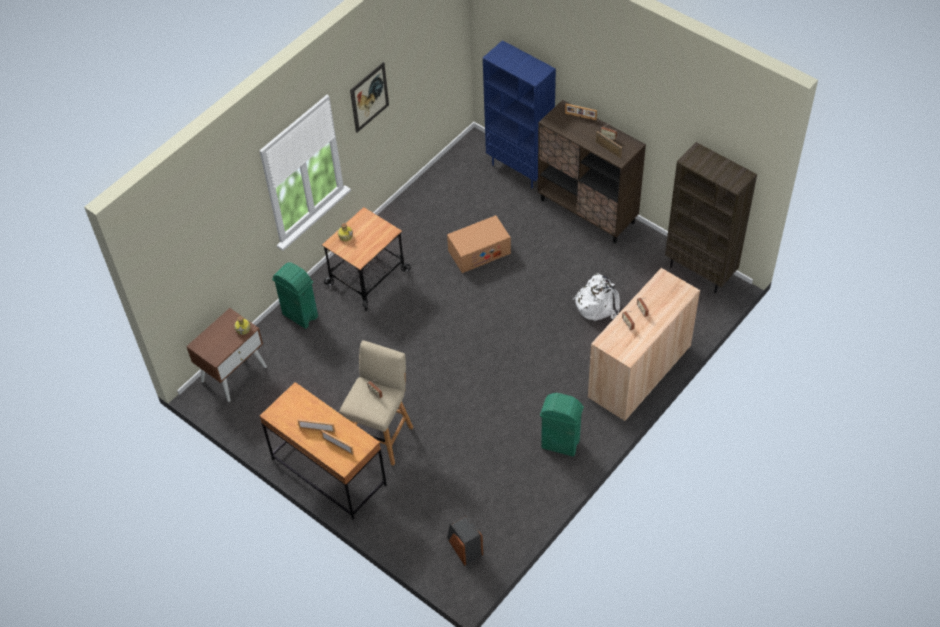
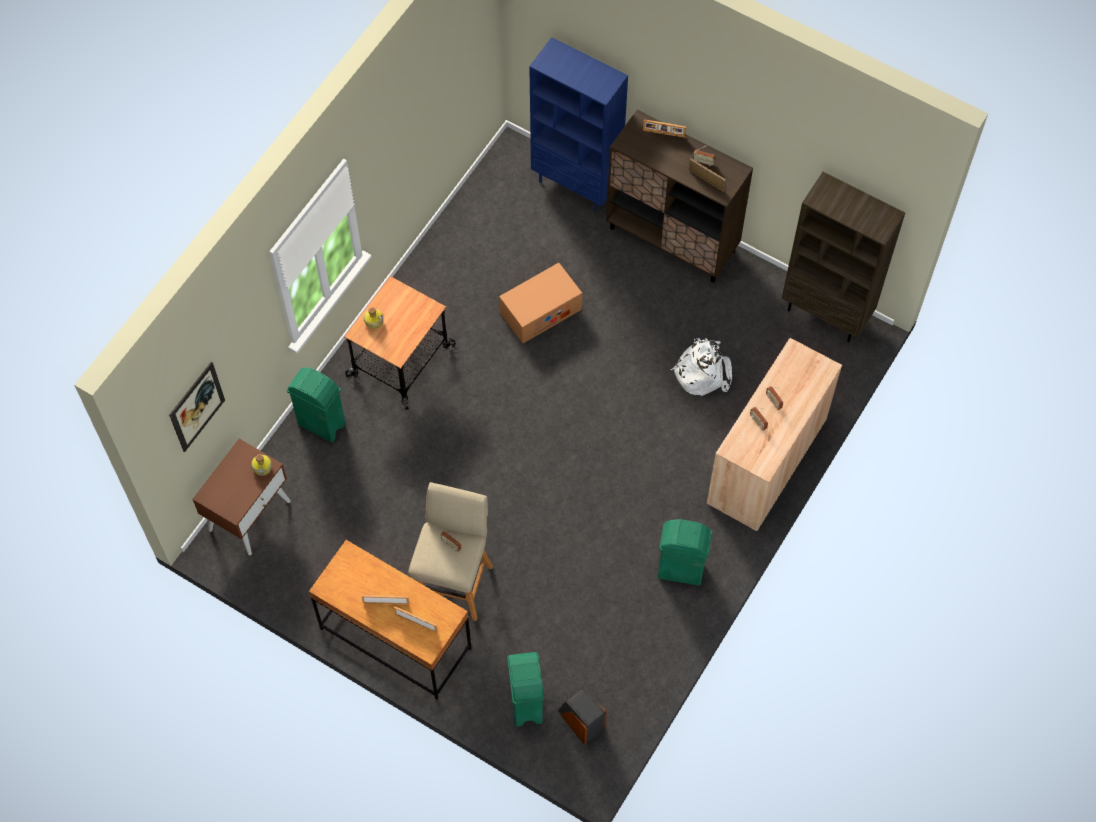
camera: 10 degrees left, 10 degrees up
picture [350,62,389,133] -> picture moved to [169,361,225,452]
none -> green trash can [507,652,544,726]

